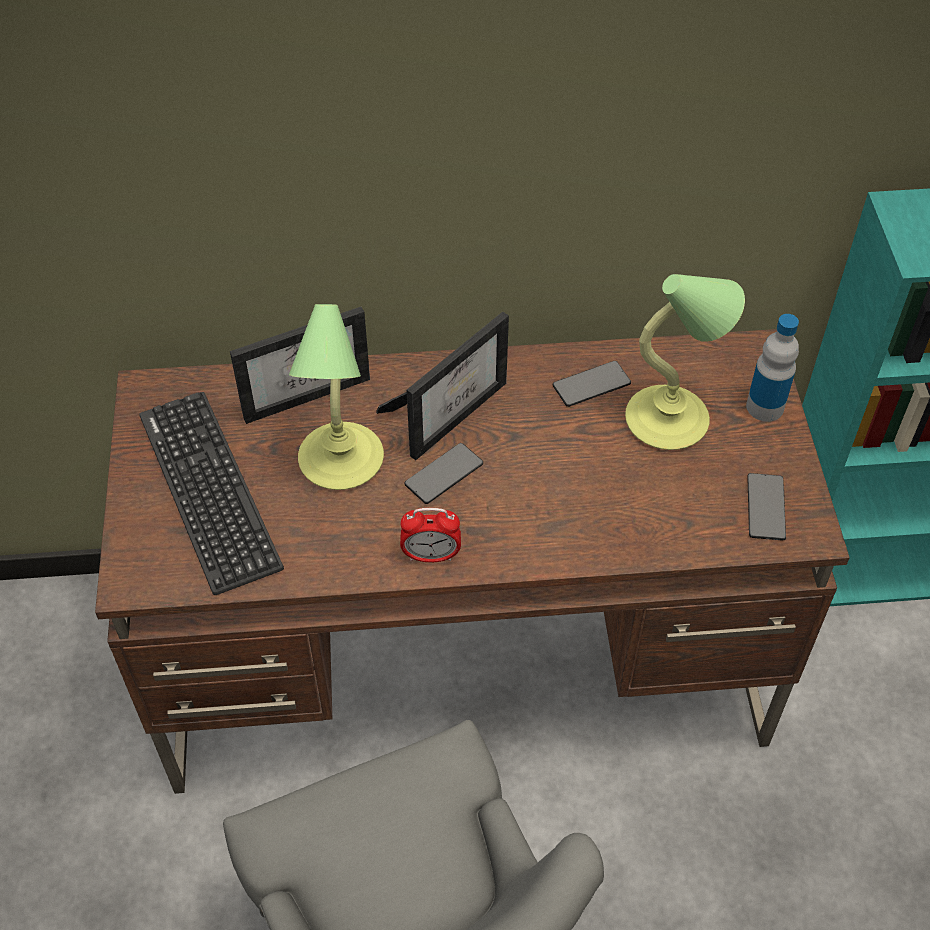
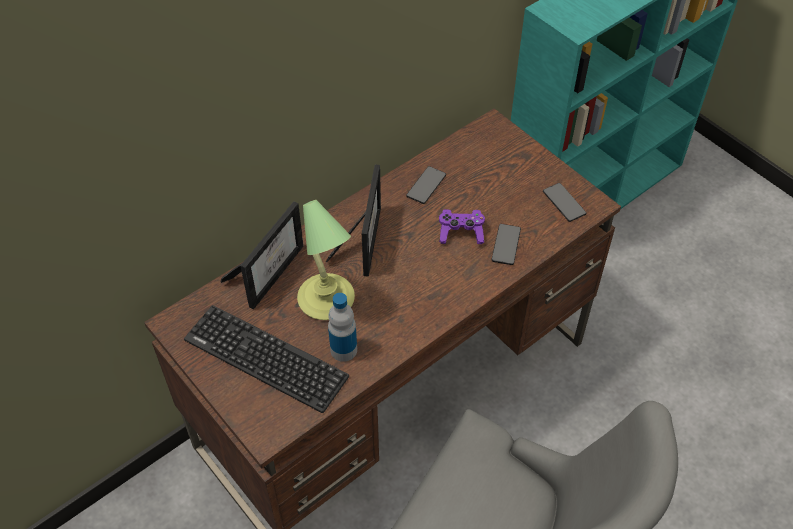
camera: 35 degrees left, 0 degrees up
alarm clock [400,508,461,562] -> none
phone [404,443,483,504] -> phone moved to [492,224,521,265]
table lamp [625,274,745,450] -> none
bottle [746,314,799,422] -> bottle moved to [328,293,357,362]
none -> purple game controller [439,209,485,244]

